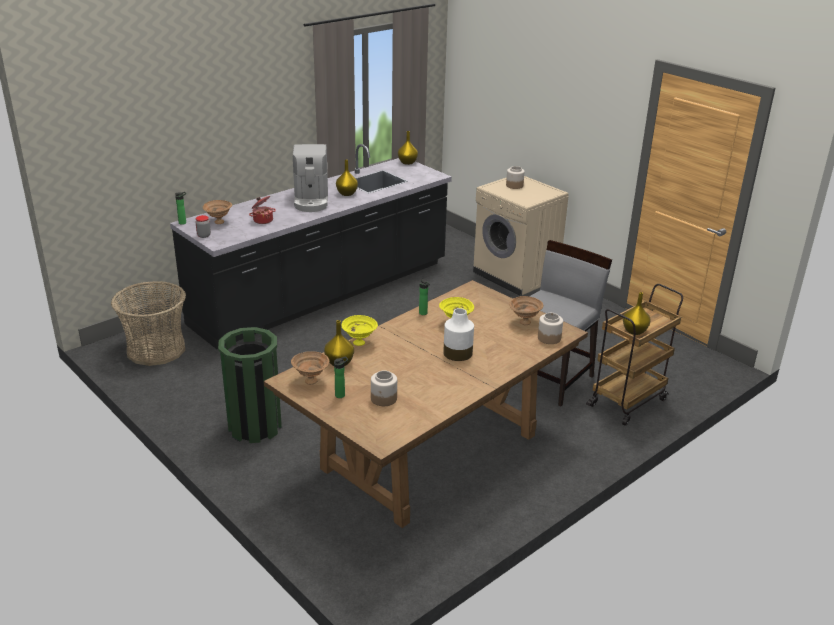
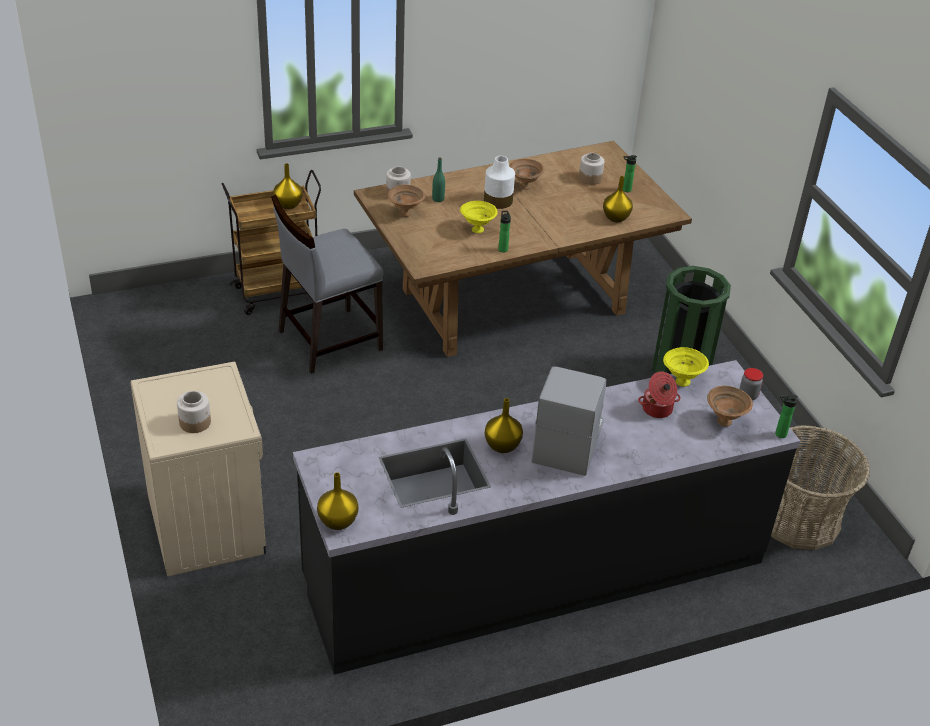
camera: 160 degrees left, 10 degrees up
brown bowl [291,351,329,385] -> brown bowl moved to [509,159,544,190]
yellow bowl [341,315,378,346] -> yellow bowl moved to [663,347,709,387]
none -> green bottle [432,157,445,202]

